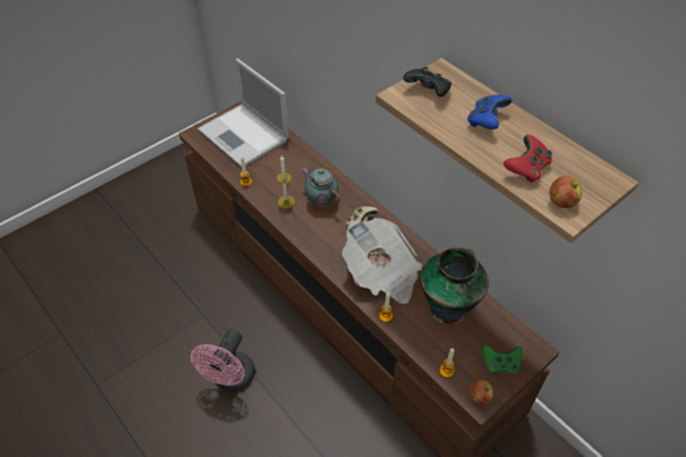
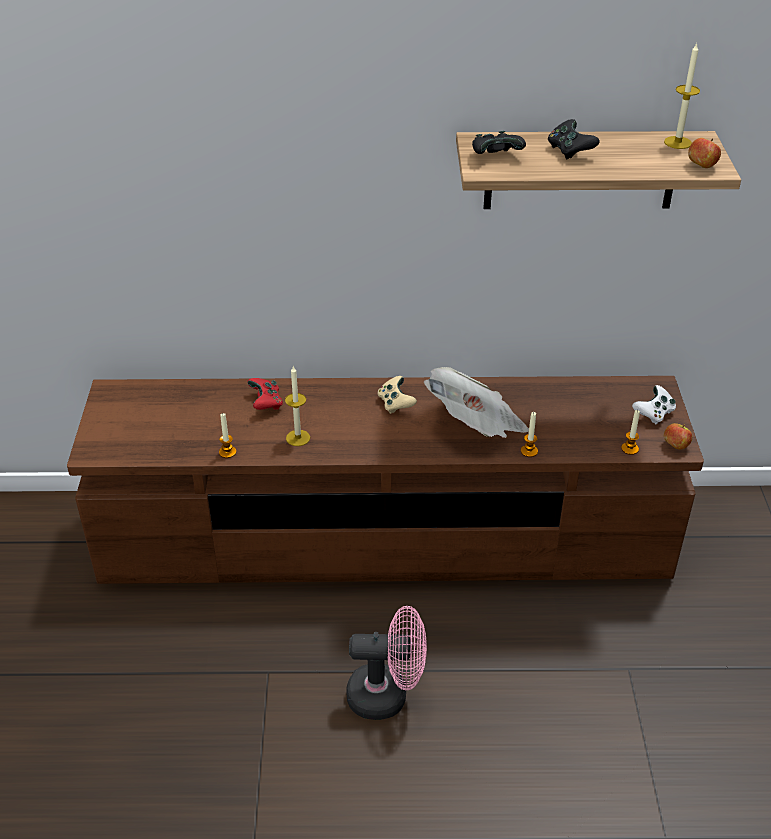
camera: 50 degrees left, 10 degrees down
pink fan [190,329,255,392] -> pink fan turned 60 degrees counterclockwise [346,606,427,720]
laptop [198,59,289,167] -> none
teapot [301,166,340,207] -> none
vase [420,247,489,325] -> none
blue game controller [467,95,512,130] -> black game controller [548,119,600,160]
green game controller [482,344,522,374] -> white game controller [632,385,676,424]
red game controller [504,134,552,183] -> red game controller moved to [247,378,283,410]
none -> candle [664,43,700,149]

